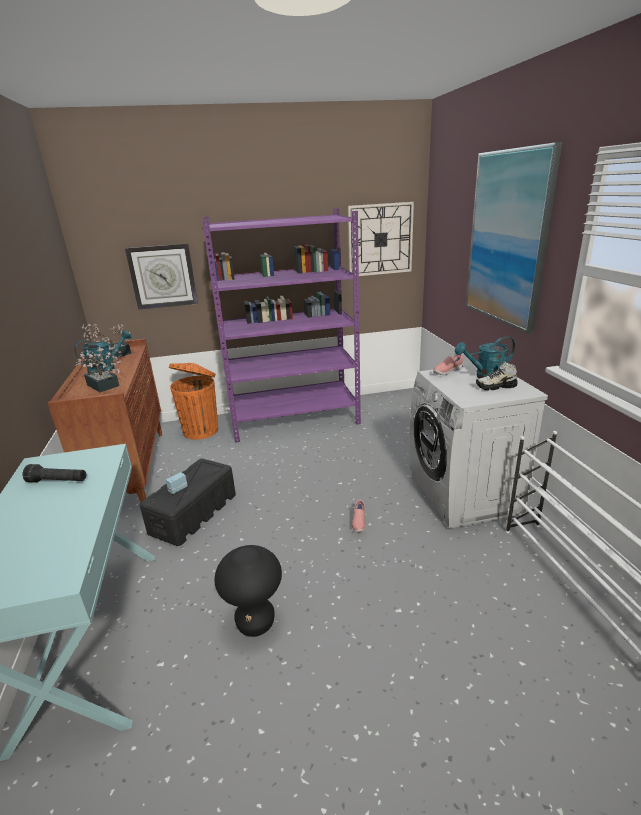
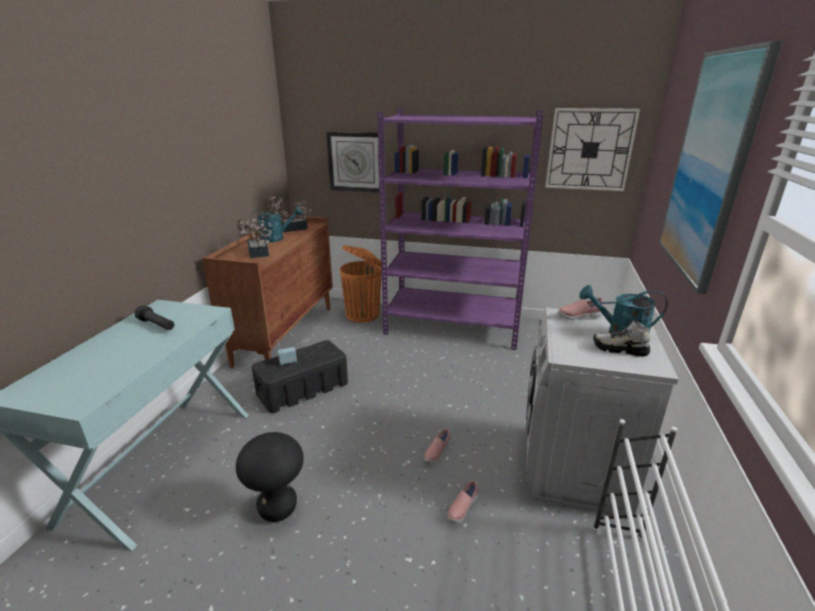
camera: 25 degrees right, 0 degrees up
none -> pink shoe [447,481,478,523]

